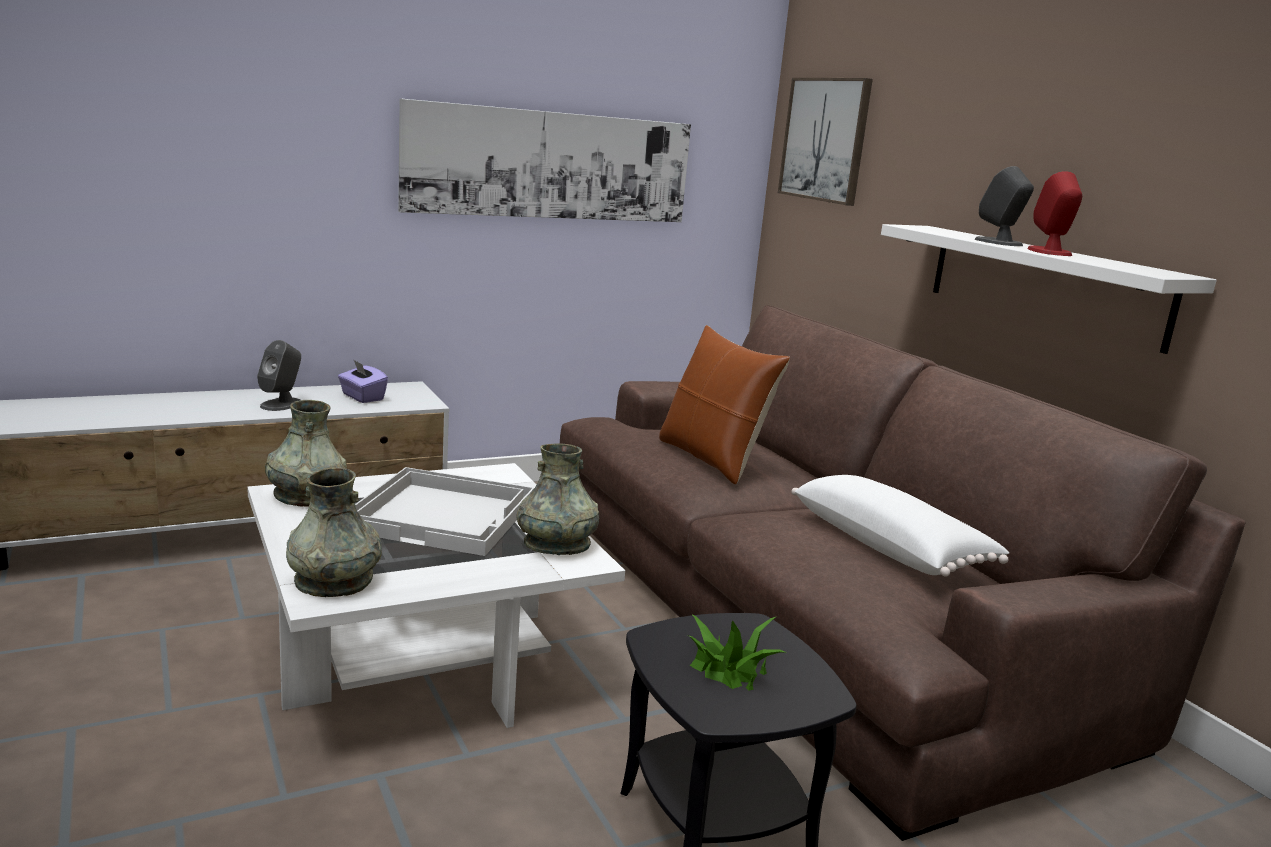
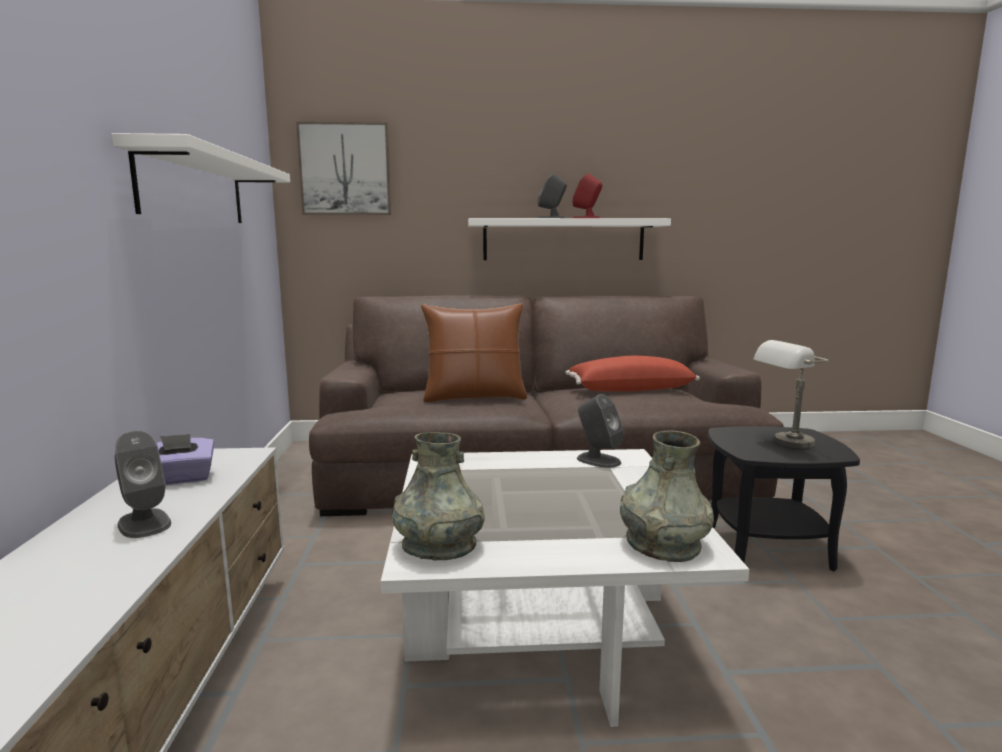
camera: 65 degrees left, 5 degrees down
white tray [355,467,534,556] -> none
picture [398,98,691,222] -> white shelf [112,133,290,223]
grey vase [517,444,599,555] -> grey speaker [577,394,623,468]
potted plant [689,614,785,690] -> grey table lamp [754,340,829,448]
white pillow [791,475,1009,577] -> red pillow [565,356,700,392]

